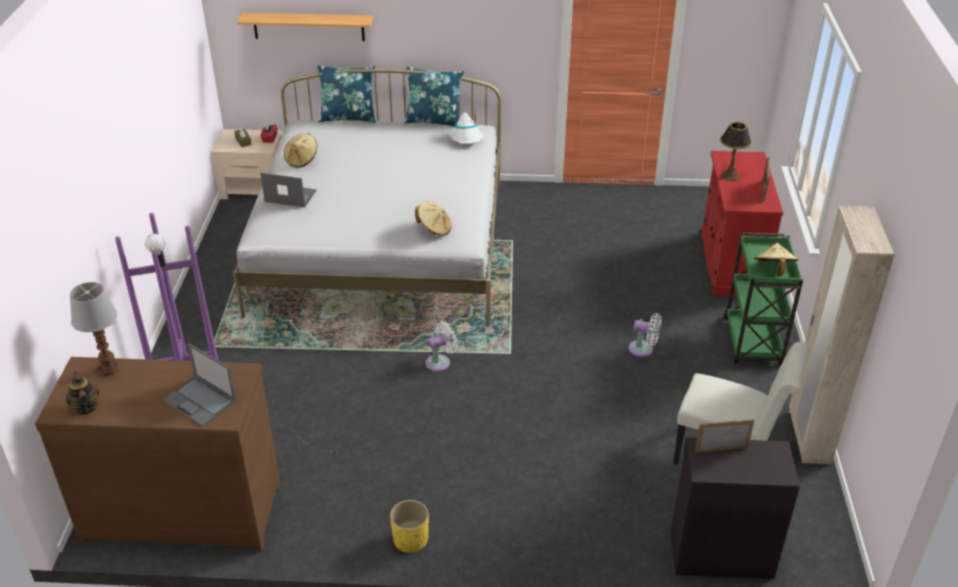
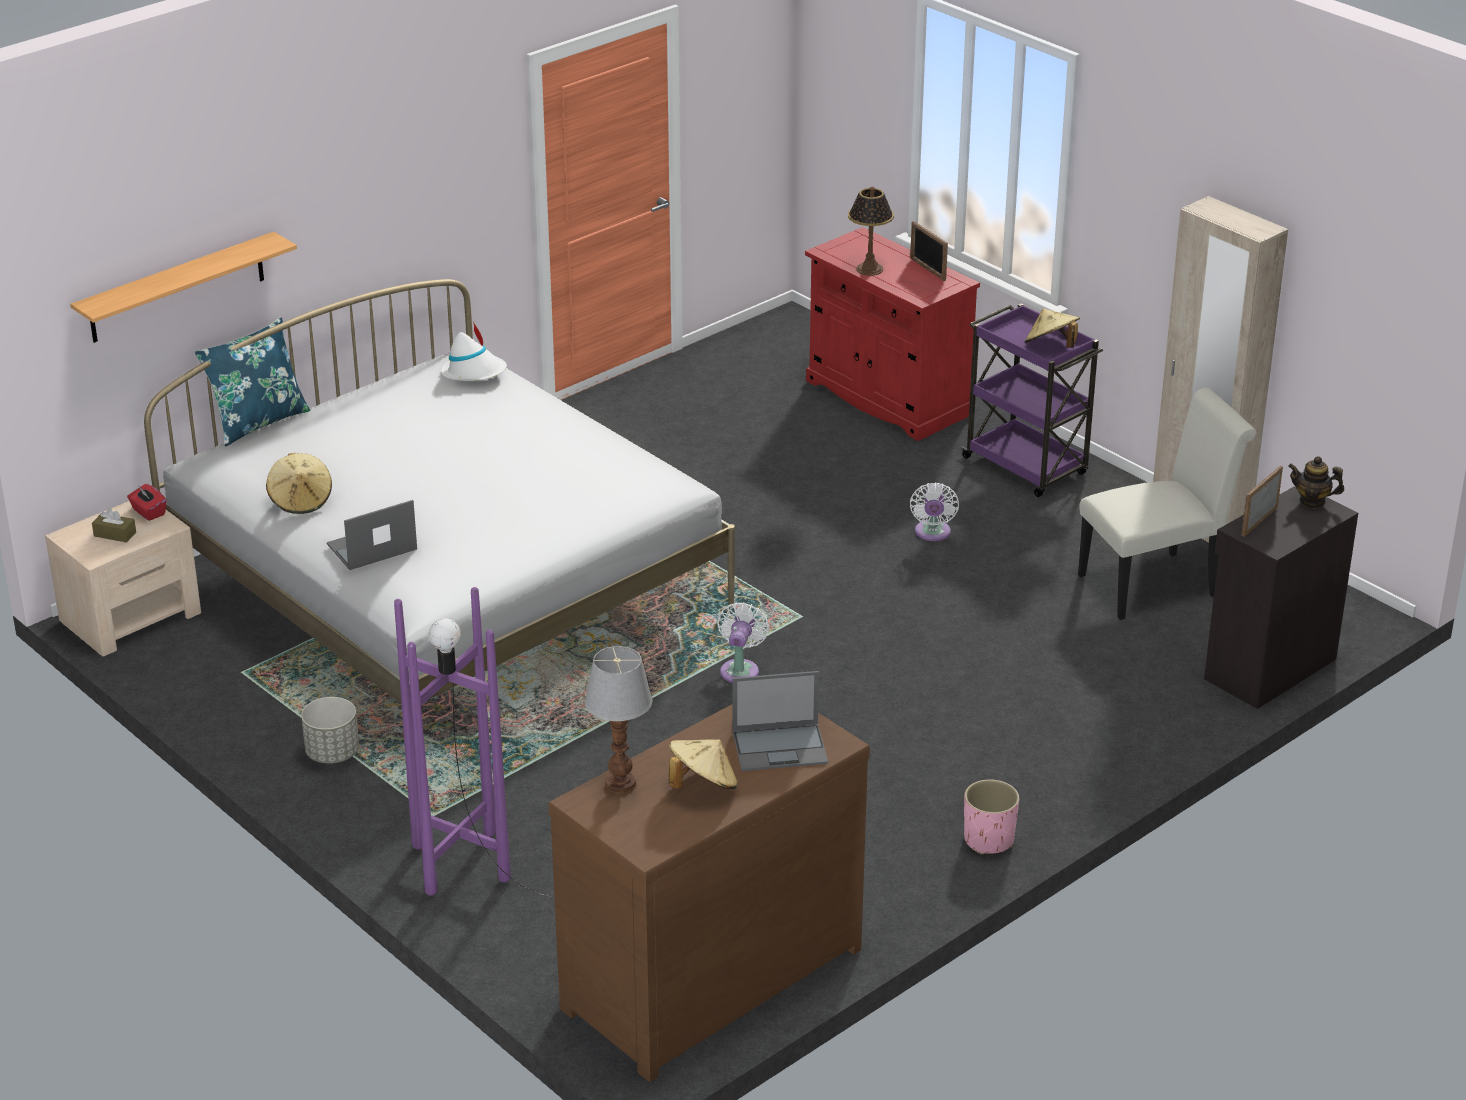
camera: 45 degrees left, 5 degrees down
teapot [66,371,99,415] -> teapot moved to [1288,456,1344,508]
yellow planter [390,500,429,553] -> pink planter [964,779,1019,854]
blue pillow [404,66,464,127] -> none
beige hat [415,202,452,236] -> beige hat moved to [669,739,738,789]
white fan [629,313,662,357] -> white fan turned 120 degrees clockwise [910,482,959,541]
green cart [724,233,803,365] -> purple cart [960,304,1103,497]
none -> grey planter [301,697,359,763]

